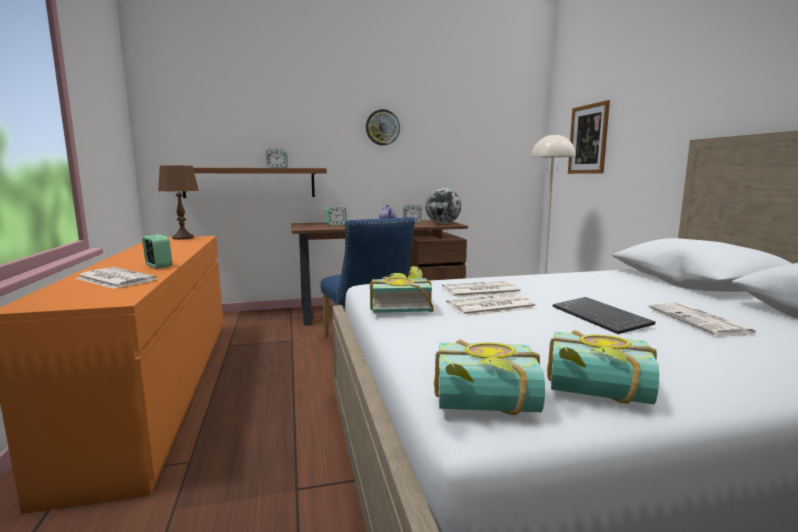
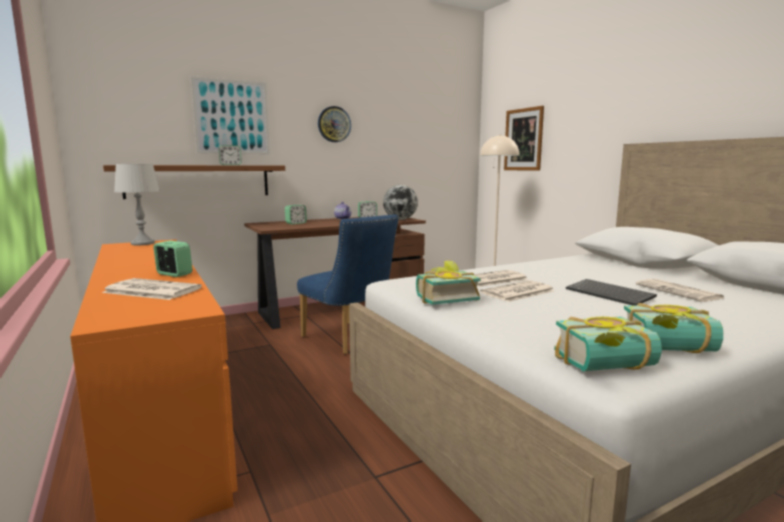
camera: 15 degrees left, 0 degrees up
brown table lamp [158,165,199,240] -> grey table lamp [114,164,160,245]
none -> picture [190,76,270,155]

